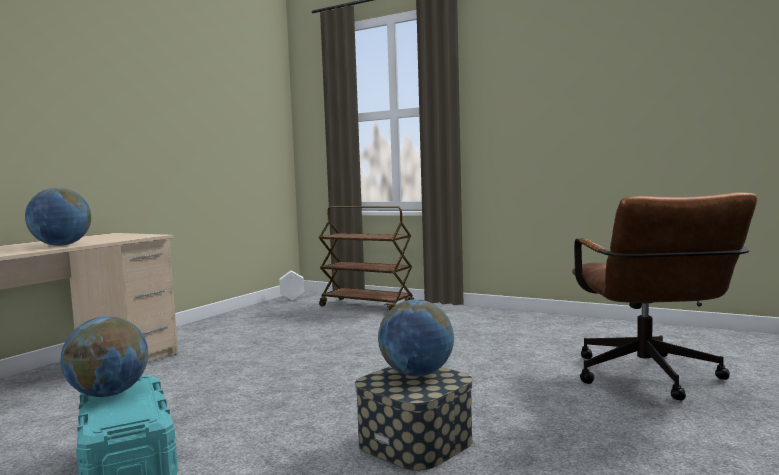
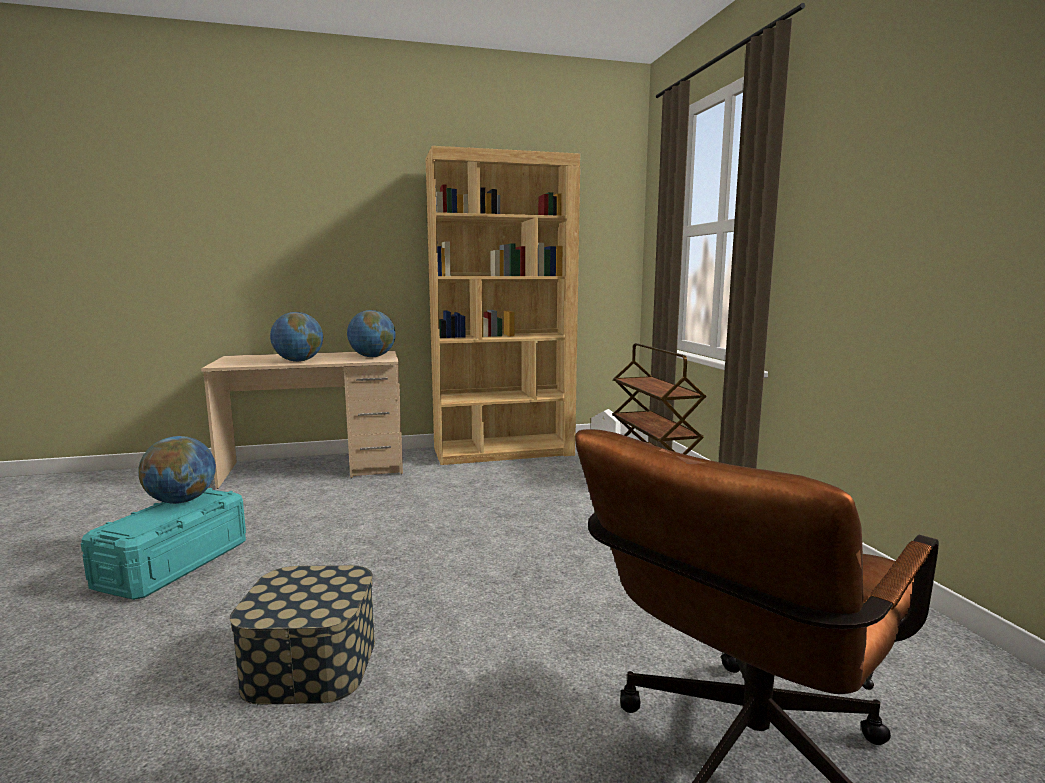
camera: 45 degrees right, 5 degrees up
globe [378,299,454,376] -> globe moved to [347,310,396,357]
none -> brown bookcase [425,146,580,465]

